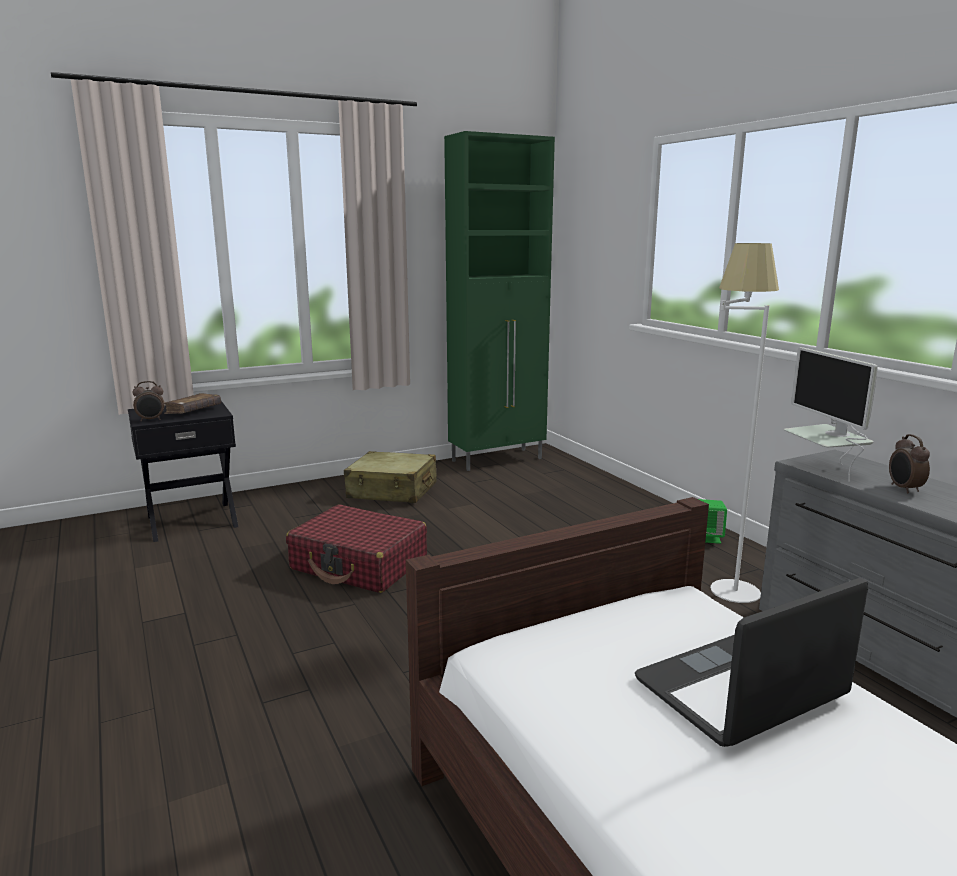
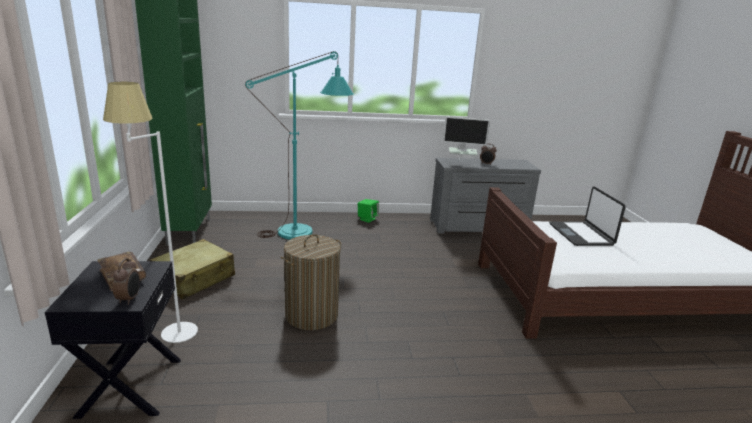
camera: 70 degrees left, 5 degrees up
red suitcase [286,504,427,593] -> laundry basket [280,234,341,330]
white floor lamp [710,243,779,603] -> white floor lamp moved to [103,82,198,343]
none -> turquoise floor lamp [245,51,354,239]

